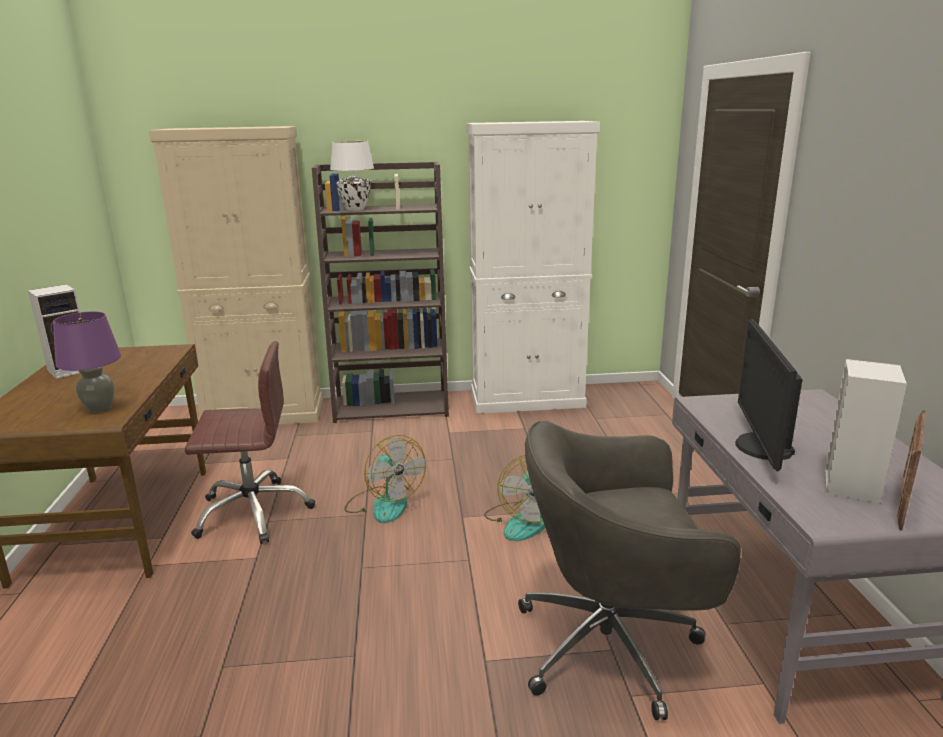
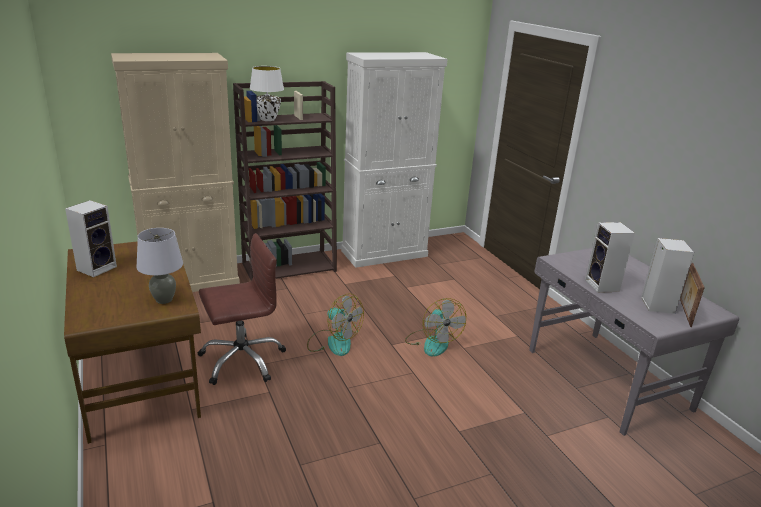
camera: 20 degrees left, 5 degrees up
purple table lamp [53,311,121,413] -> grey table lamp [136,228,183,304]
grey office chair [518,421,741,720] -> none
monitor [735,319,802,471] -> speaker [585,222,635,293]

